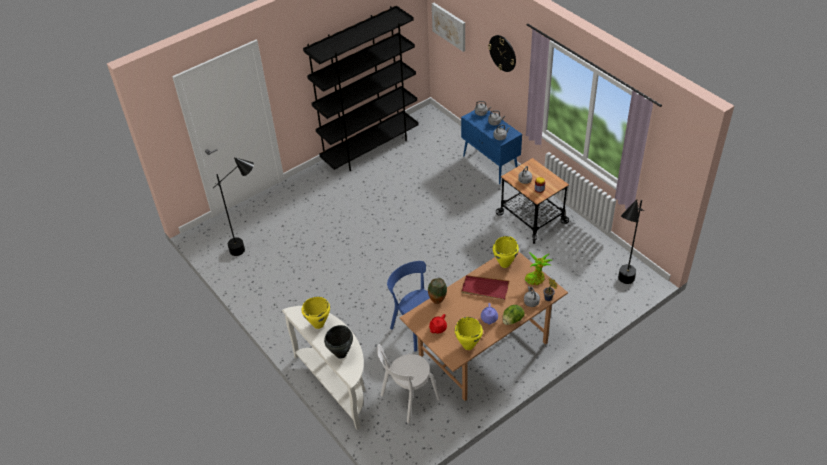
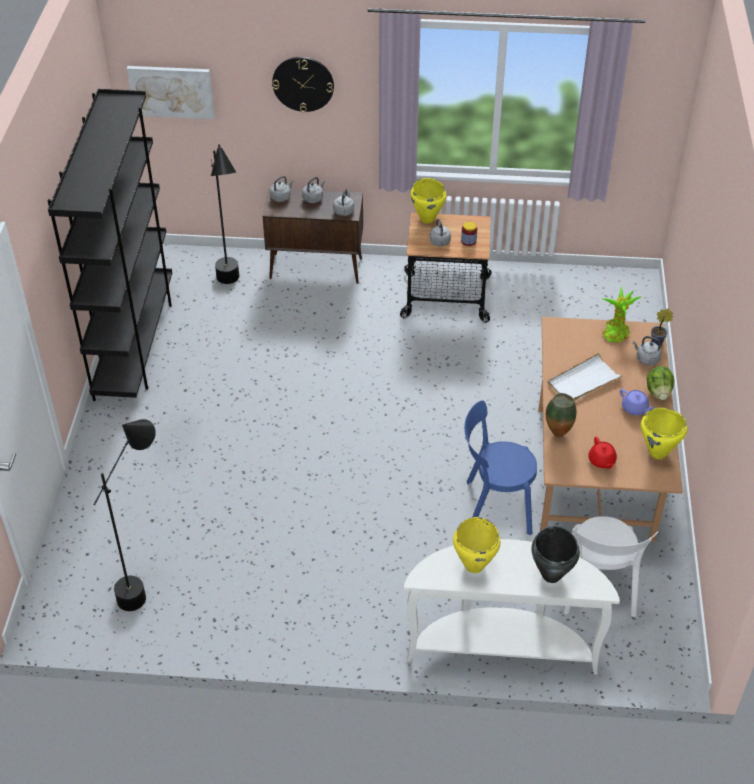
camera: 50 degrees left, 0 degrees up
blue cabinet [461,109,522,184] -> brown cabinet [262,188,363,284]
red tray [461,275,509,300] -> white tray [547,353,623,401]
yellow cooking pot [493,236,519,268] -> yellow cooking pot moved to [411,178,446,224]
black floor lamp [618,199,645,284] -> black floor lamp moved to [211,144,239,284]

